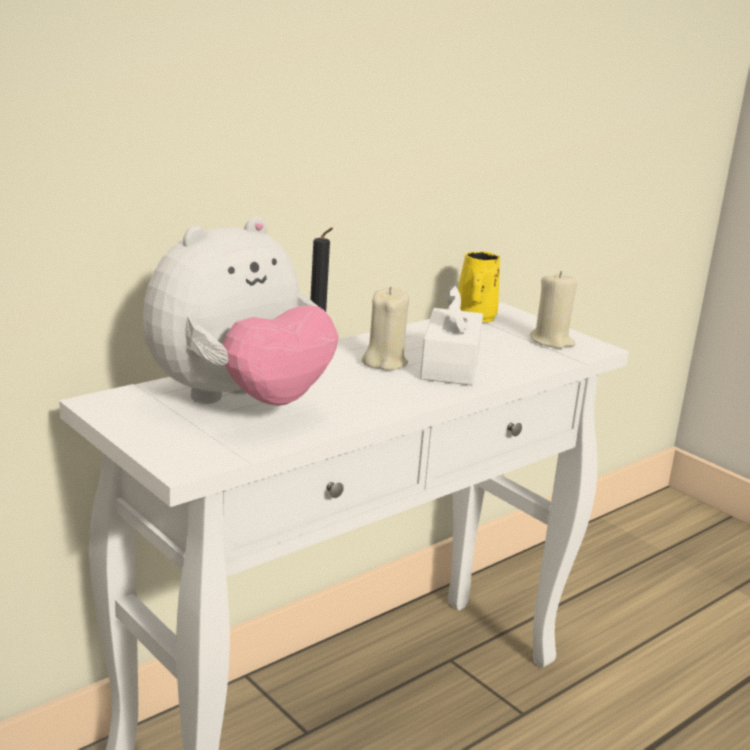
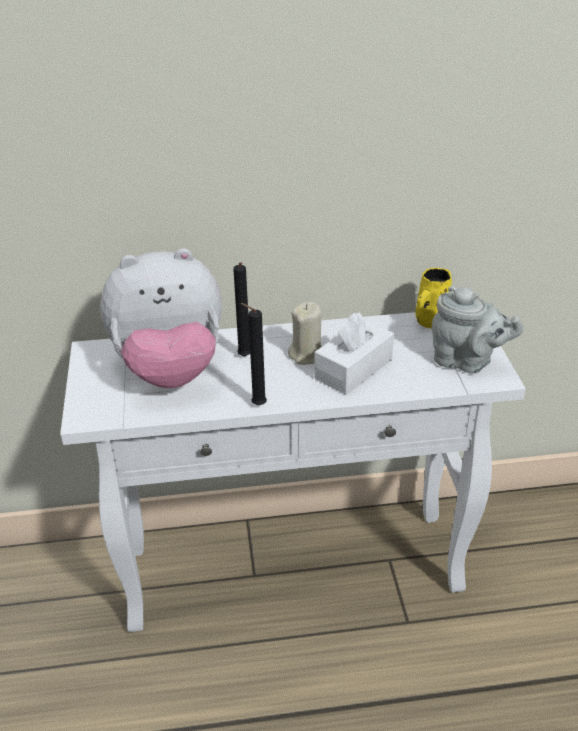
camera: 35 degrees right, 15 degrees up
beige candle [530,271,577,349] -> grey teapot [432,286,524,373]
none -> black candle [240,303,267,405]

